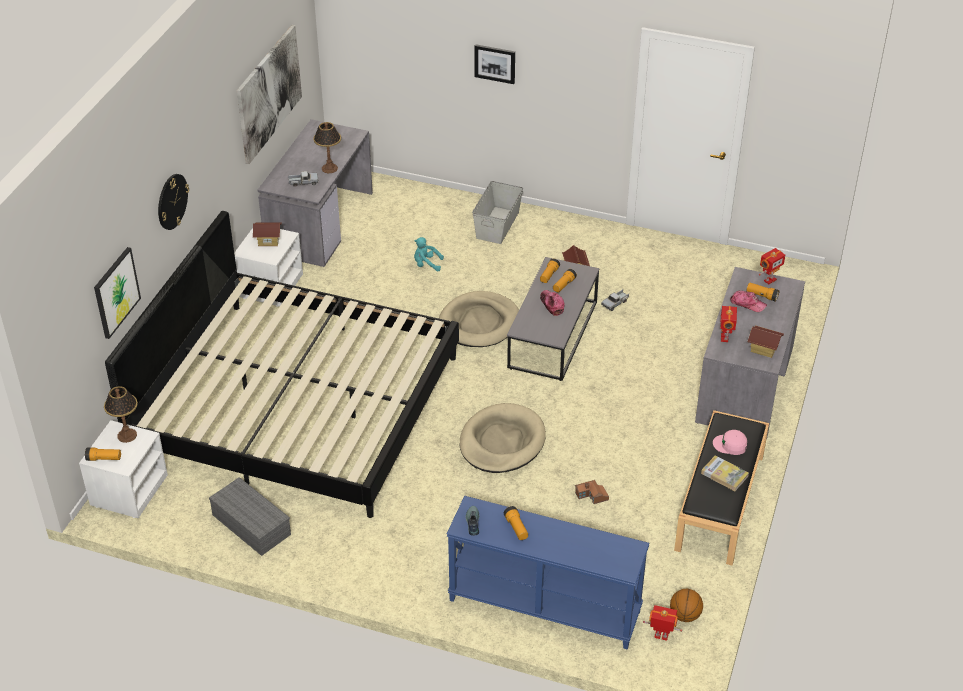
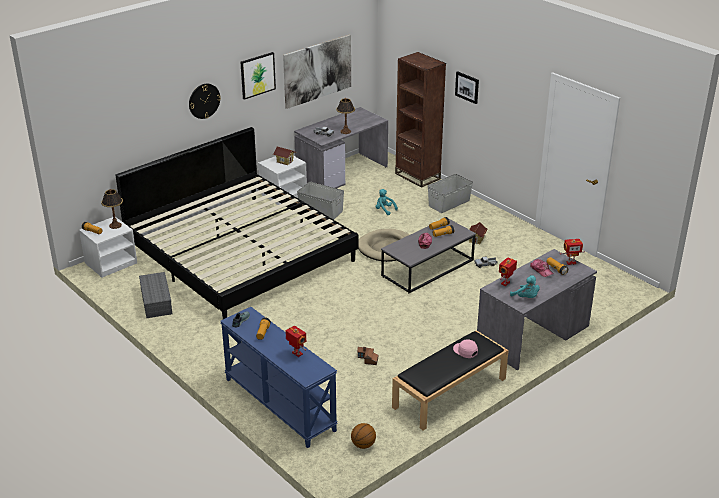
camera: 30 degrees right, 10 degrees down
picture [94,247,141,339] -> picture moved to [240,52,276,100]
beige dog bed [460,403,546,473] -> none
toy robot [643,605,682,641] -> toy robot moved to [285,325,306,357]
book [701,455,749,491] -> none
toy house [747,325,784,358] -> turquoise plush toy [510,275,540,298]
none -> grey storage box [297,181,344,220]
none -> brown bookcase [395,52,446,188]

